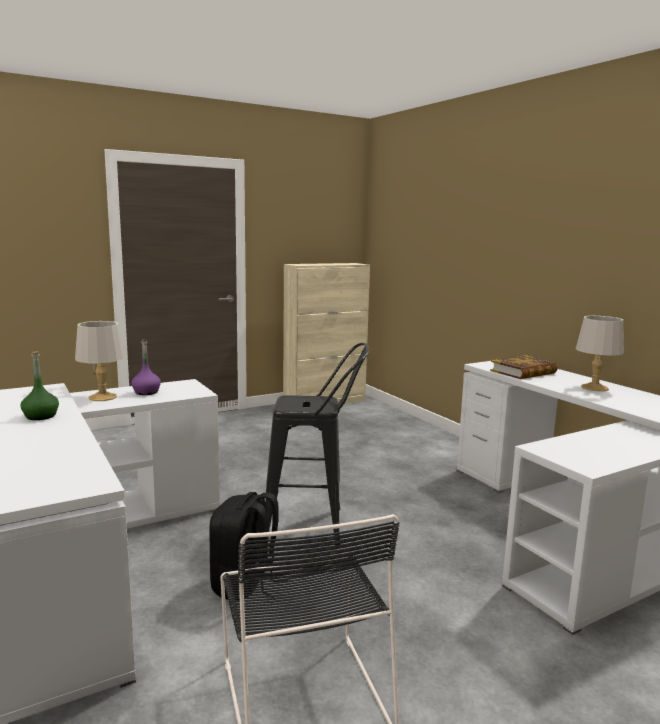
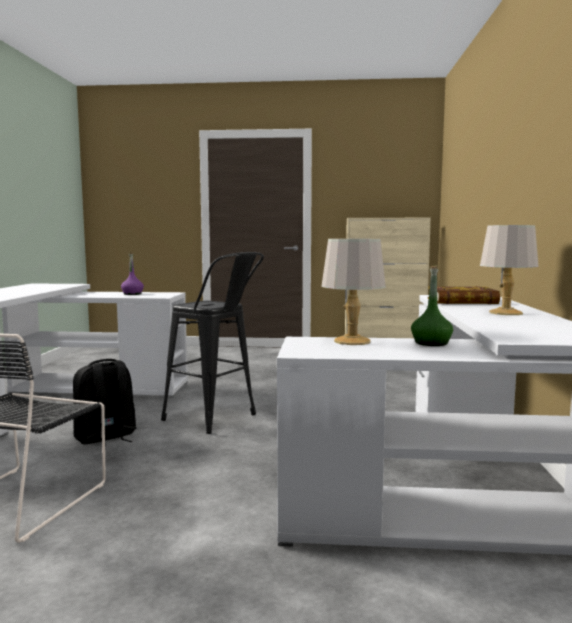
camera: 35 degrees right, 5 degrees down
green bottle [21,351,59,420] -> green bottle moved to [411,266,453,346]
grey table lamp [75,321,125,401] -> grey table lamp moved to [321,239,386,345]

